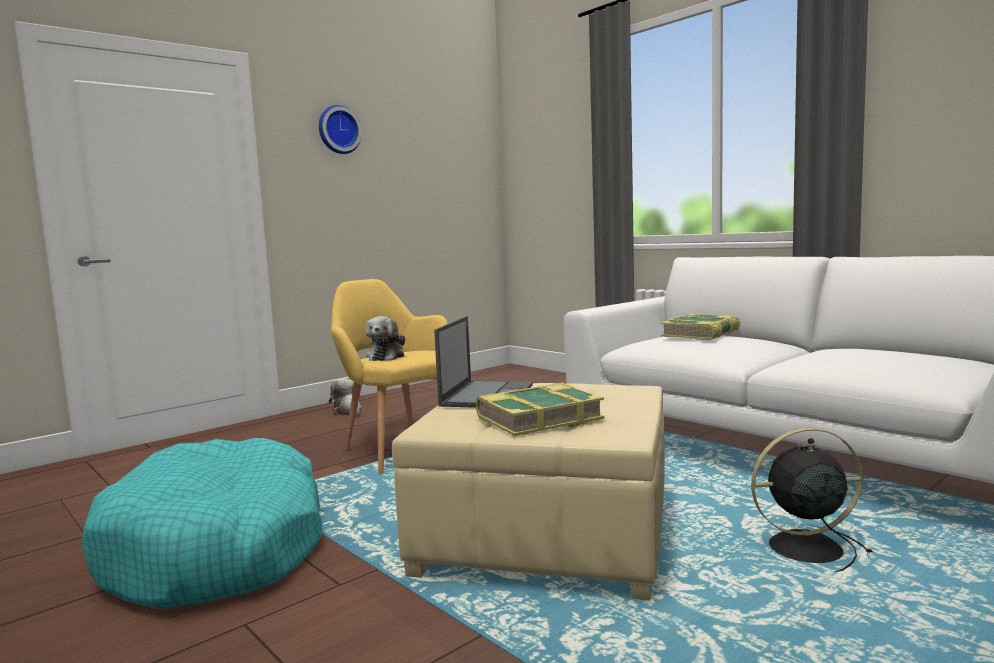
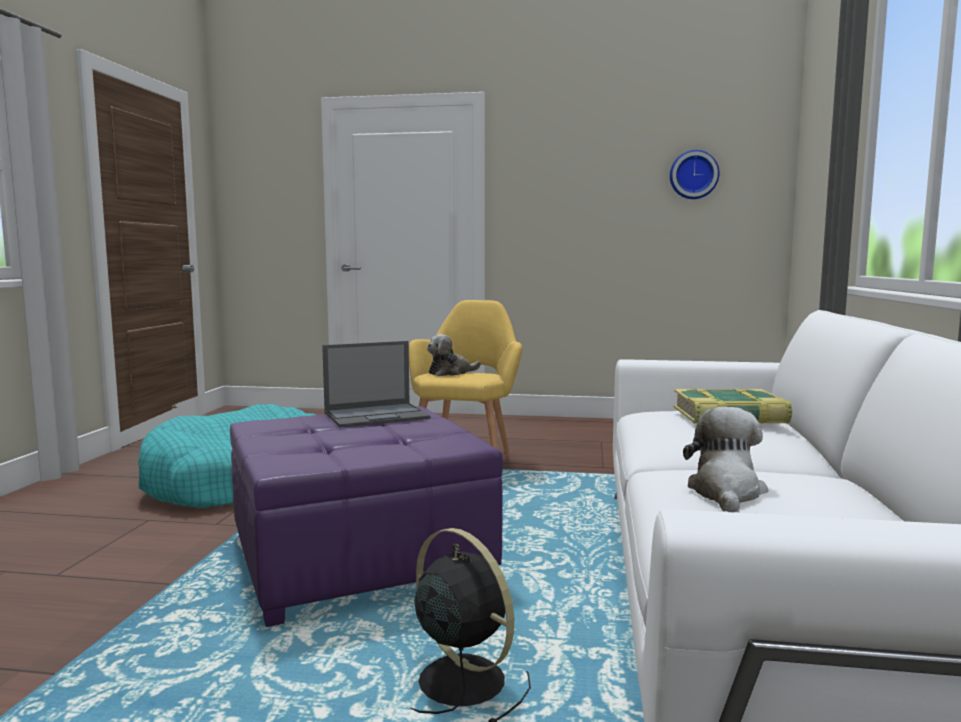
camera: 50 degrees right, 0 degrees up
wall clock [319,105,362,154] -> wall clock moved to [670,150,719,199]
plush toy [329,378,362,416] -> plush toy moved to [683,407,768,512]
beige ottoman [392,383,665,601] -> purple ottoman [230,406,503,627]
book [476,382,605,436] -> none

